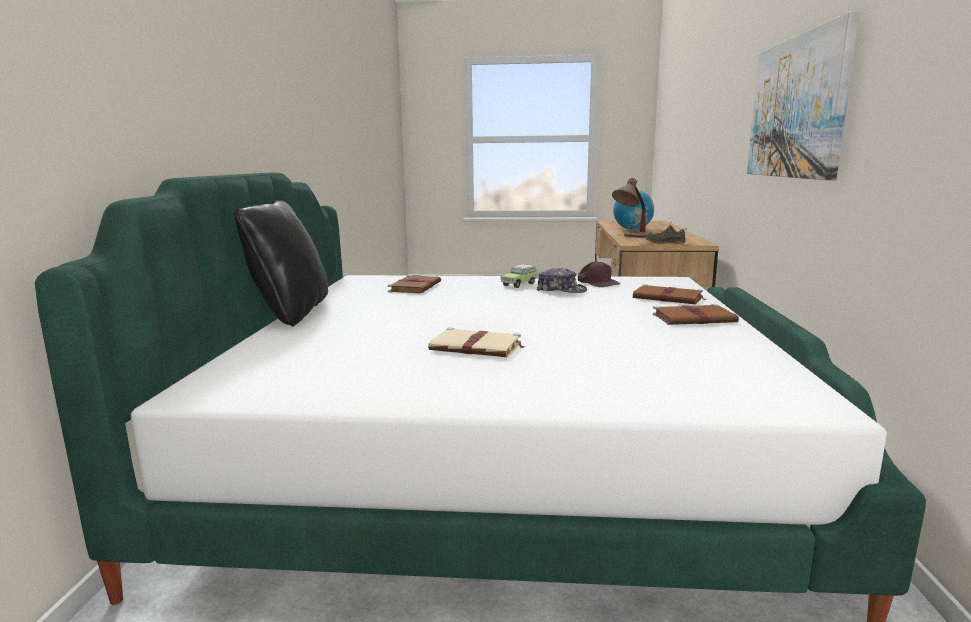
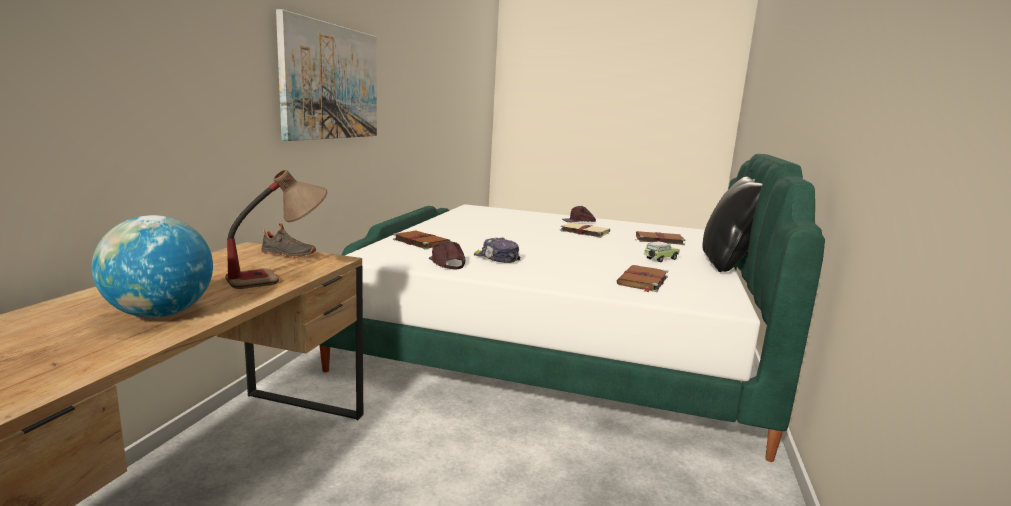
camera: 170 degrees left, 0 degrees up
toy car [501,264,538,288] -> toy car moved to [644,241,680,262]
brown book [653,304,739,325] -> brown book moved to [636,231,685,245]
none -> brown cap [562,206,596,222]

